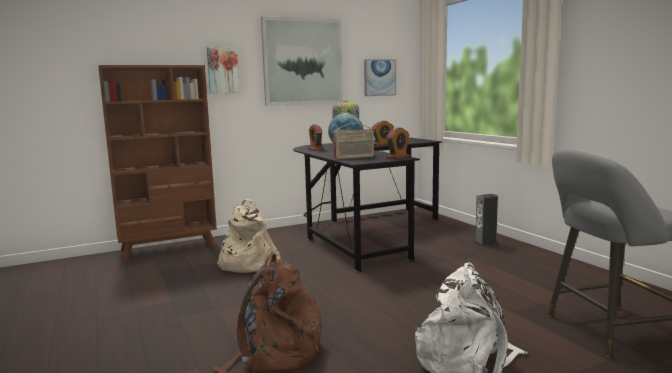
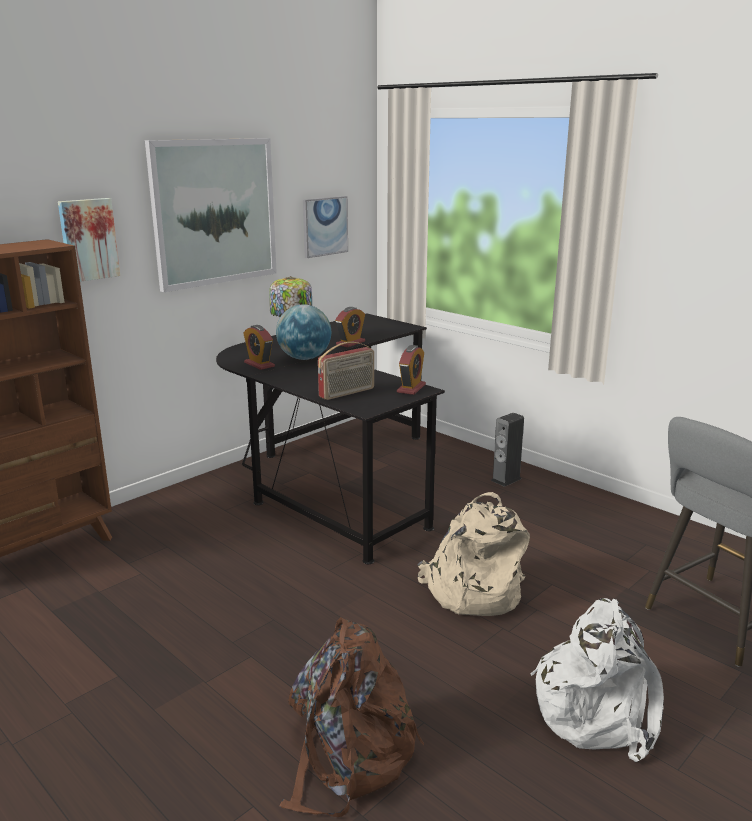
camera: 20 degrees left, 10 degrees up
beige backpack [217,199,281,273] -> beige backpack moved to [417,492,530,616]

